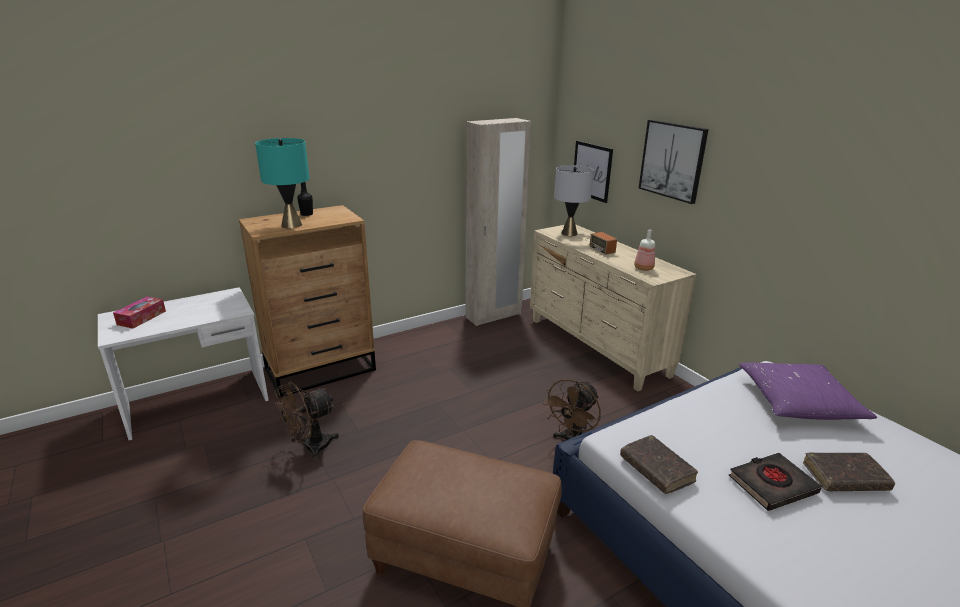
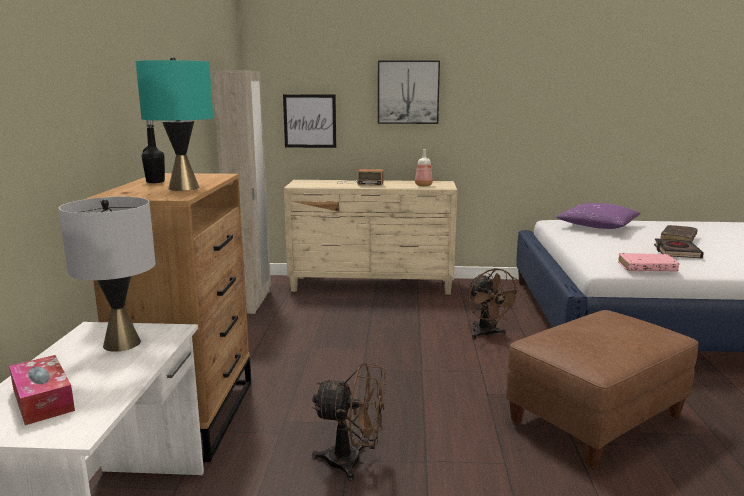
camera: 55 degrees left, 10 degrees down
brown fan [274,382,339,460] -> brown fan turned 75 degrees counterclockwise [312,362,387,480]
grey table lamp [554,165,594,236] -> grey table lamp moved to [58,197,156,352]
brown book [620,435,698,494] -> pink book [618,253,679,271]

